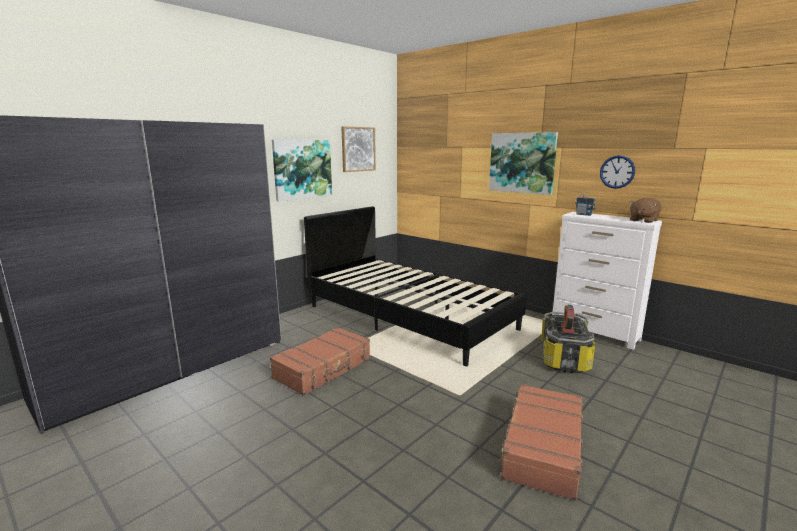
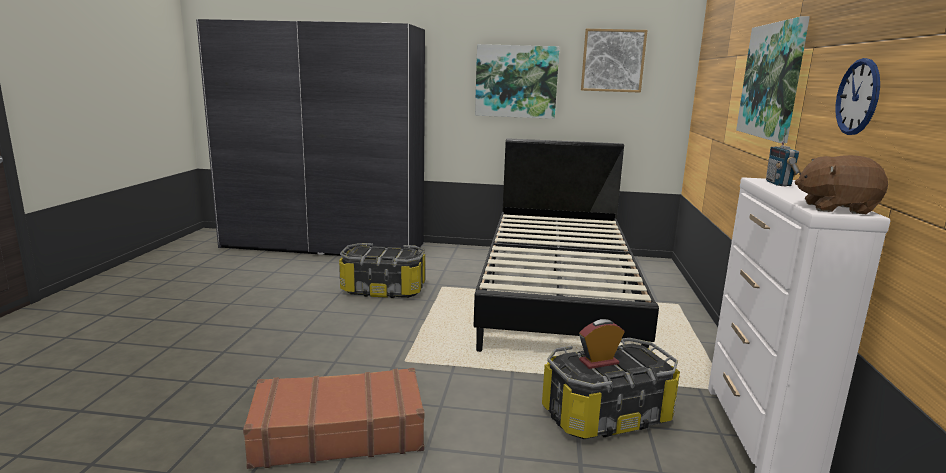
camera: 55 degrees right, 0 degrees up
brown suitcase [270,327,370,396] -> storage box [339,243,425,298]

